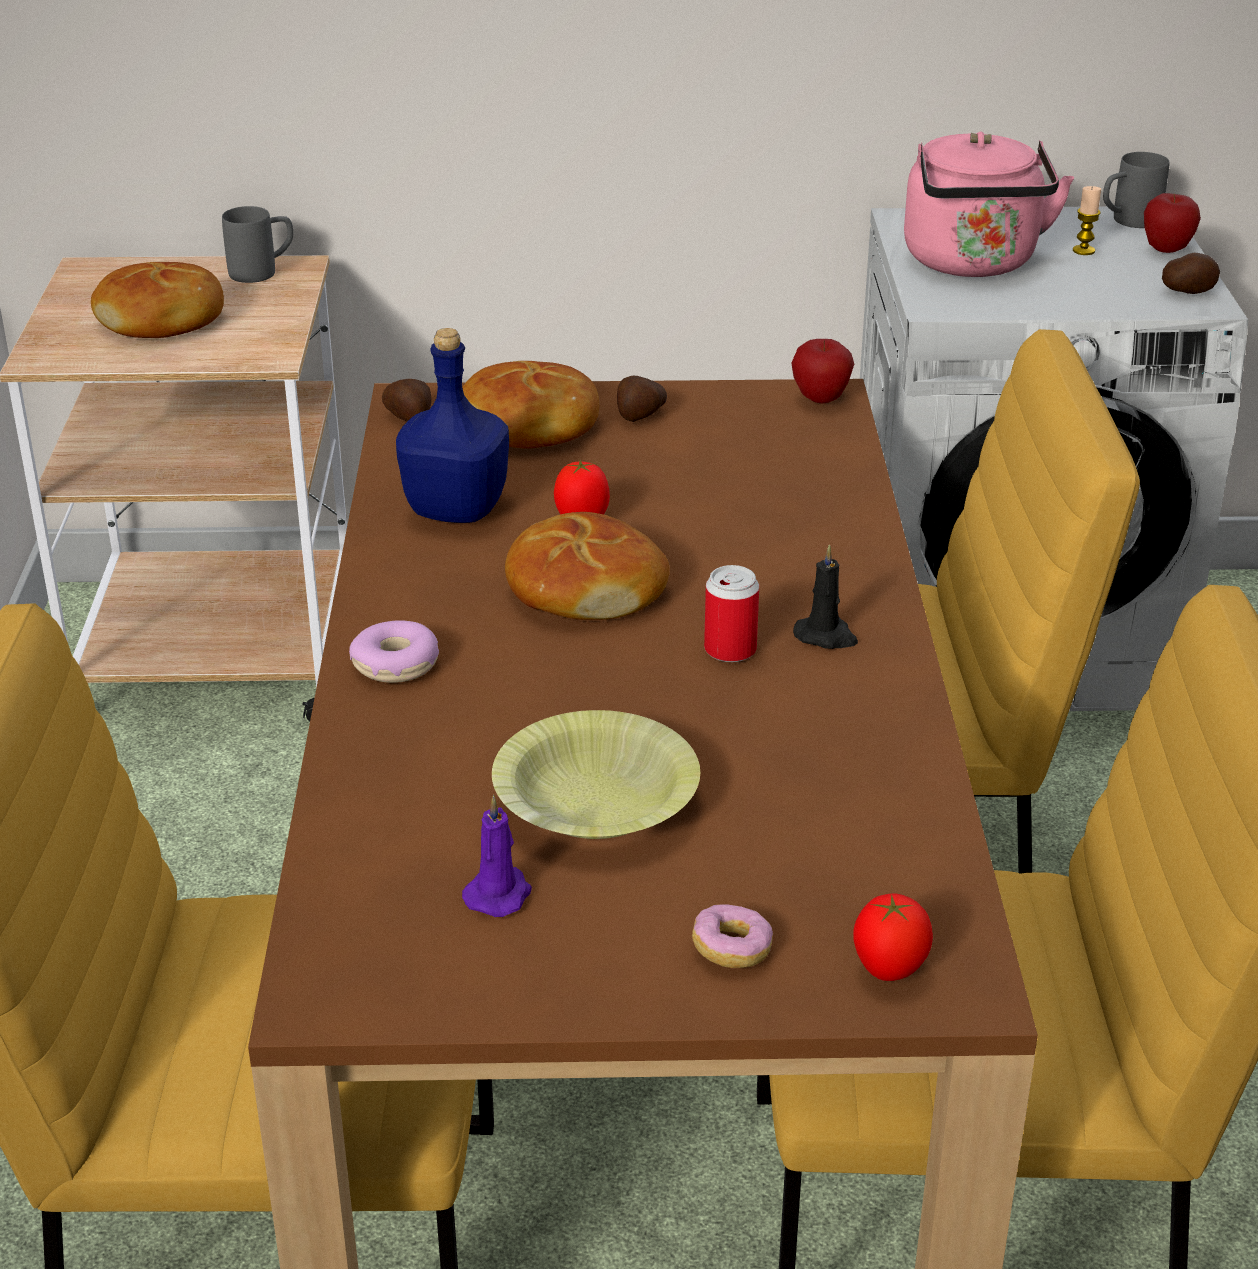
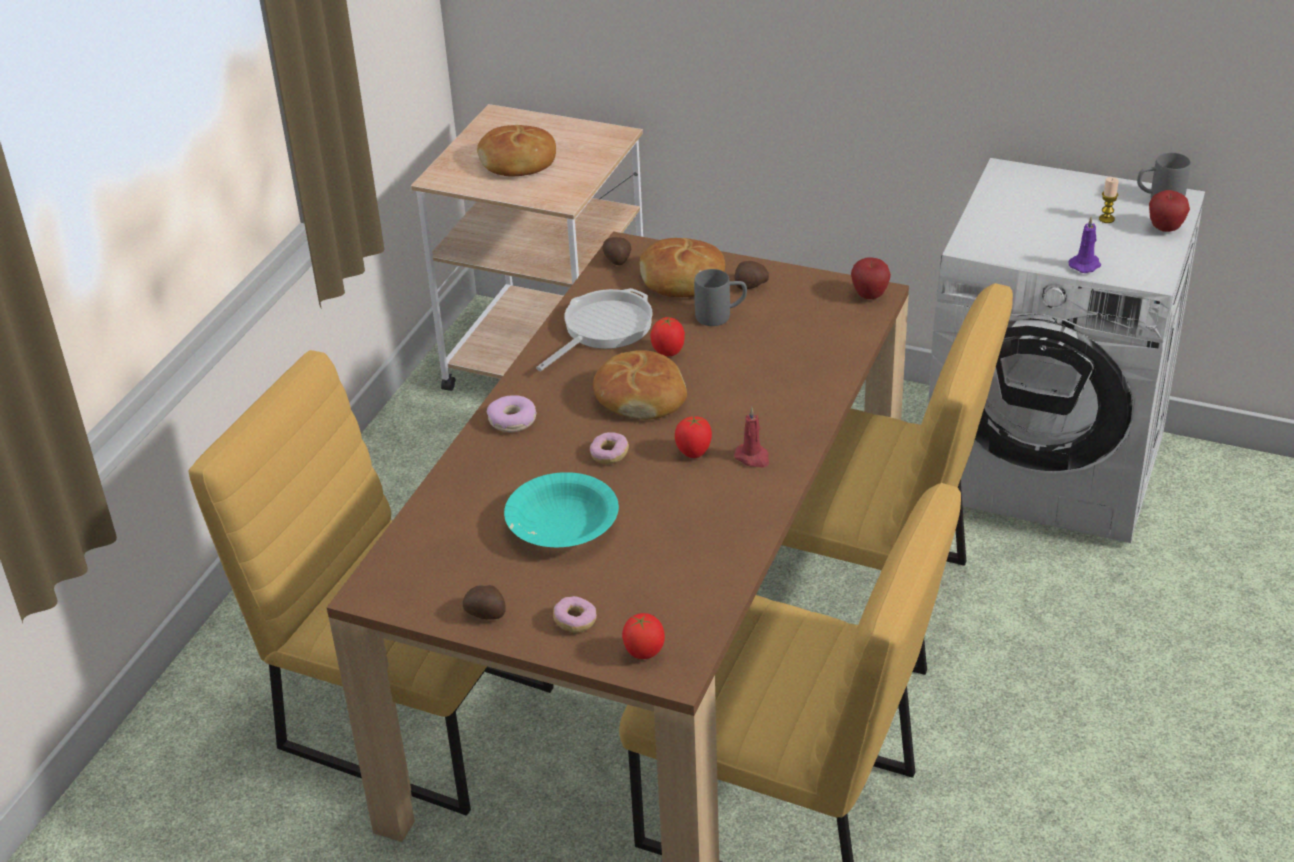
camera: 25 degrees right, 5 degrees up
grey mug [222,206,293,283] -> grey mug moved to [694,269,747,326]
blue bottle [396,328,509,523] -> frying pan [536,288,652,371]
purple candle [462,795,532,917] -> purple candle moved to [1068,216,1101,273]
yellow bowl [492,710,700,839] -> turquoise bowl [504,472,619,547]
can [704,565,759,662] -> tomato [675,416,712,458]
black candle [793,544,858,649] -> red candle [734,407,769,467]
pink kettle [904,132,1074,277] -> none
potato [1162,253,1220,294] -> potato moved to [463,585,506,620]
none -> donut [590,432,629,464]

